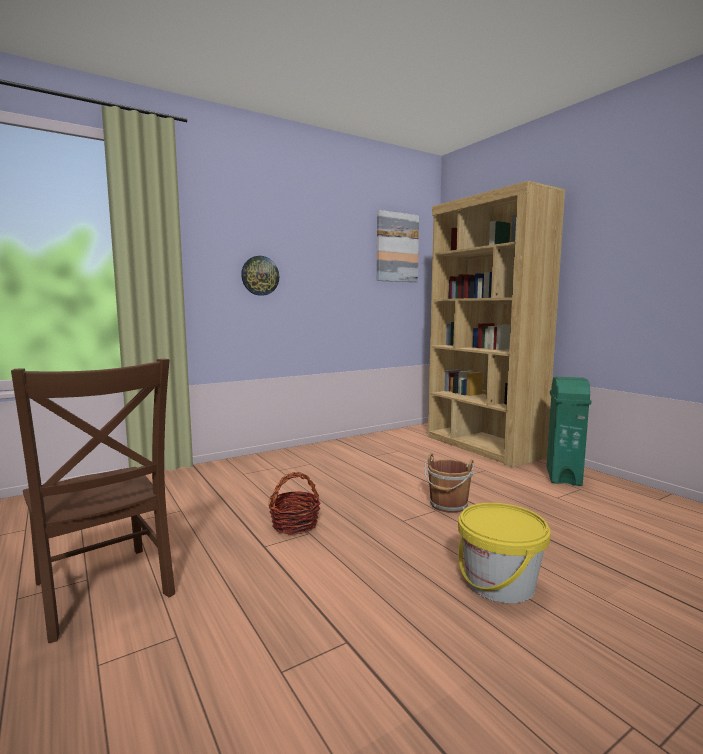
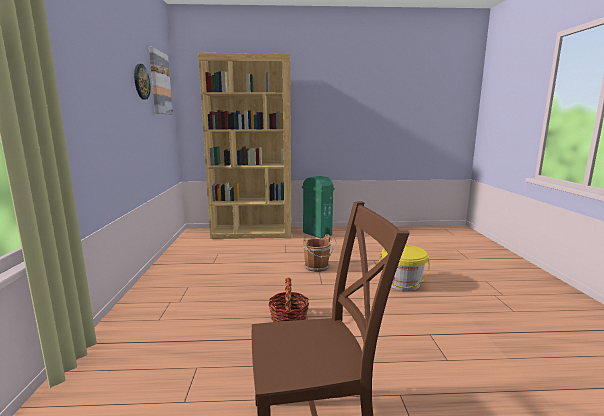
camera: 60 degrees left, 5 degrees up
wall clock [241,256,279,296] -> wall clock moved to [134,64,150,100]

